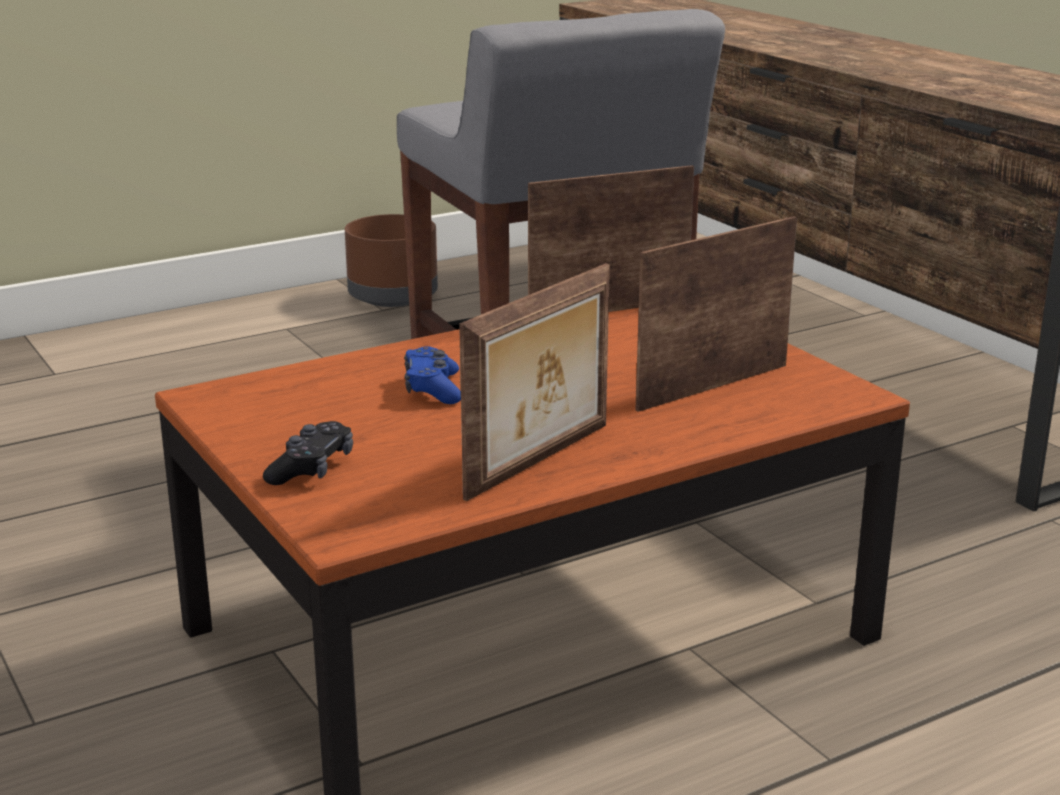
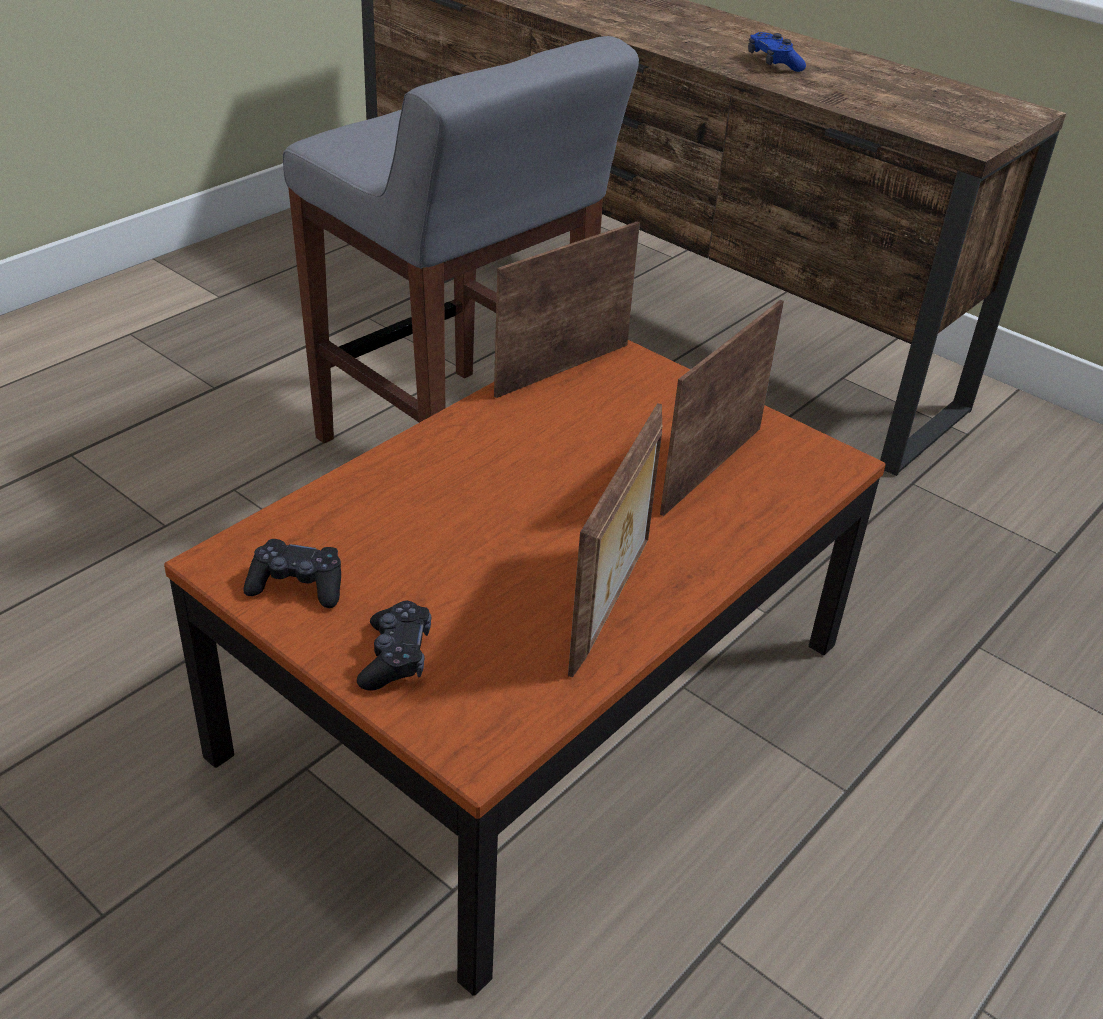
camera: 20 degrees left, 15 degrees up
brown planter [345,214,438,307] -> none
blue game controller [404,346,461,404] -> blue game controller moved to [748,32,806,72]
none -> black game controller [243,539,341,608]

